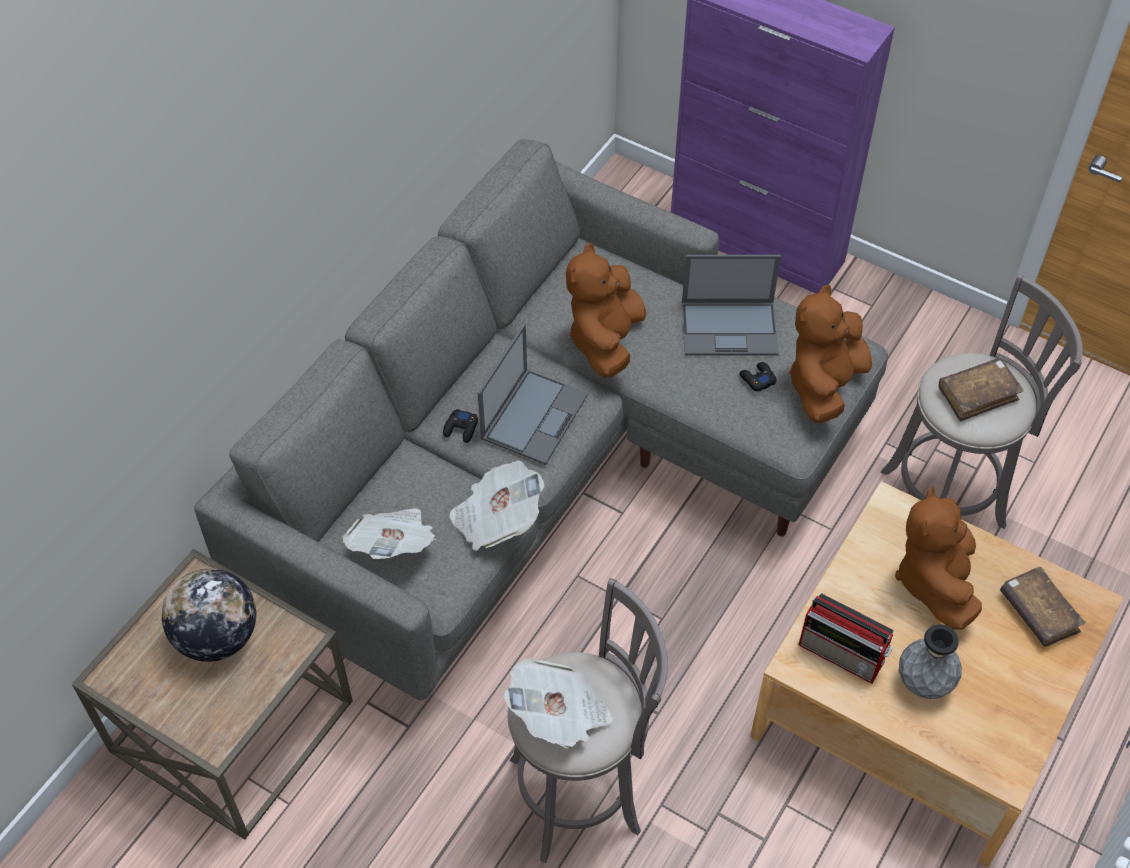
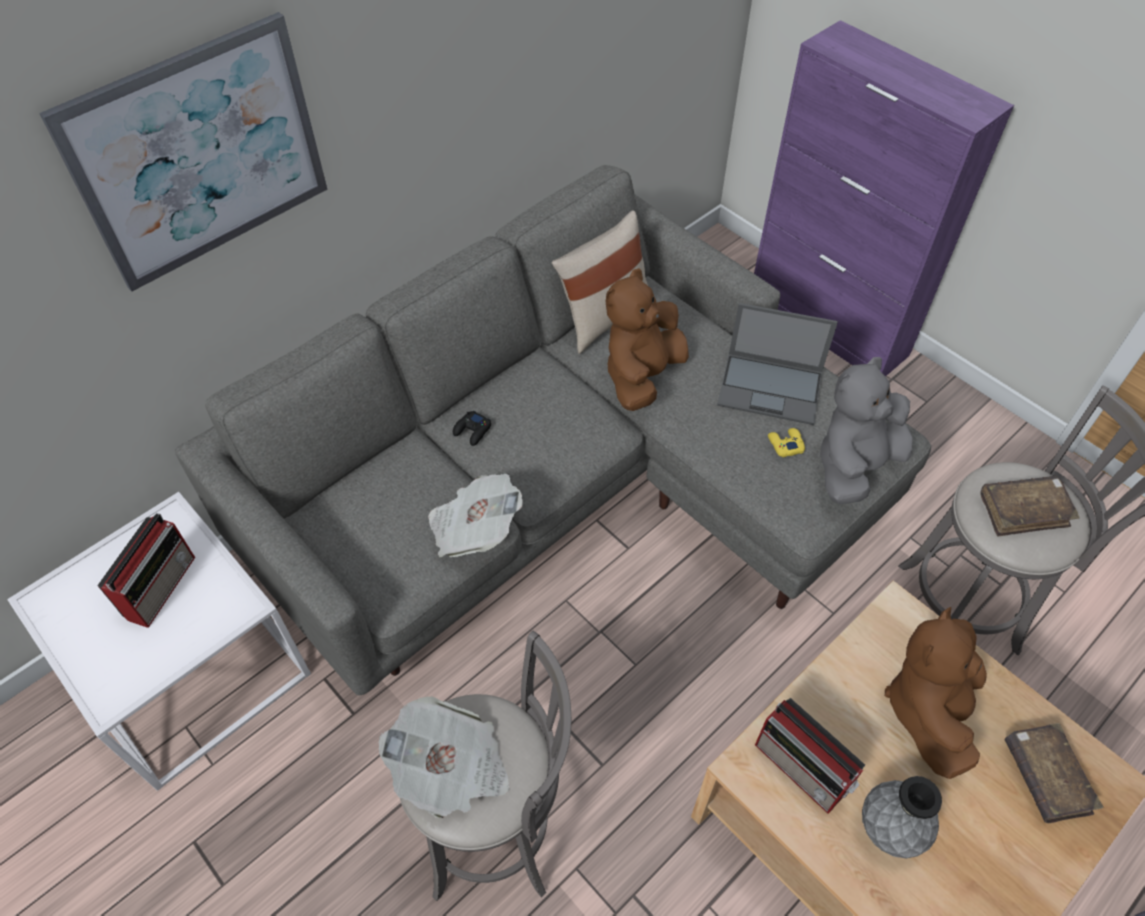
camera: 15 degrees right, 0 degrees up
brown side table [72,549,353,840] -> white side table [7,492,311,791]
globe [162,568,256,662] -> radio [97,513,195,628]
newspaper [343,508,436,559] -> none
laptop [478,323,588,465] -> none
black game controller [739,362,777,392] -> yellow game controller [768,428,805,457]
brown plush toy [789,284,872,424] -> grey plush toy [820,357,912,504]
none -> picture [39,12,328,292]
none -> beige pillow [552,210,648,354]

